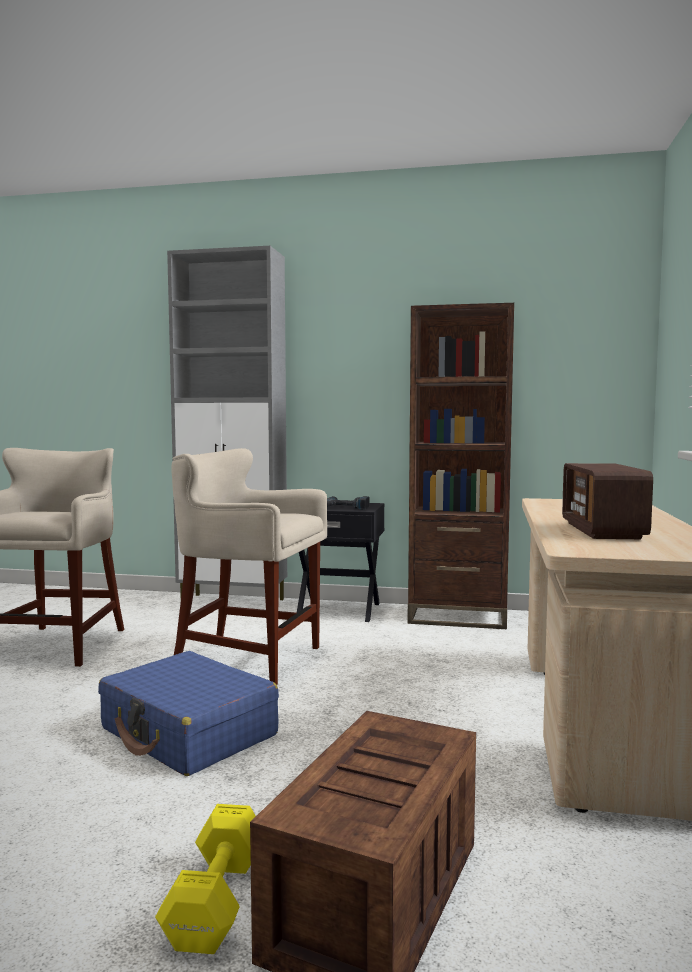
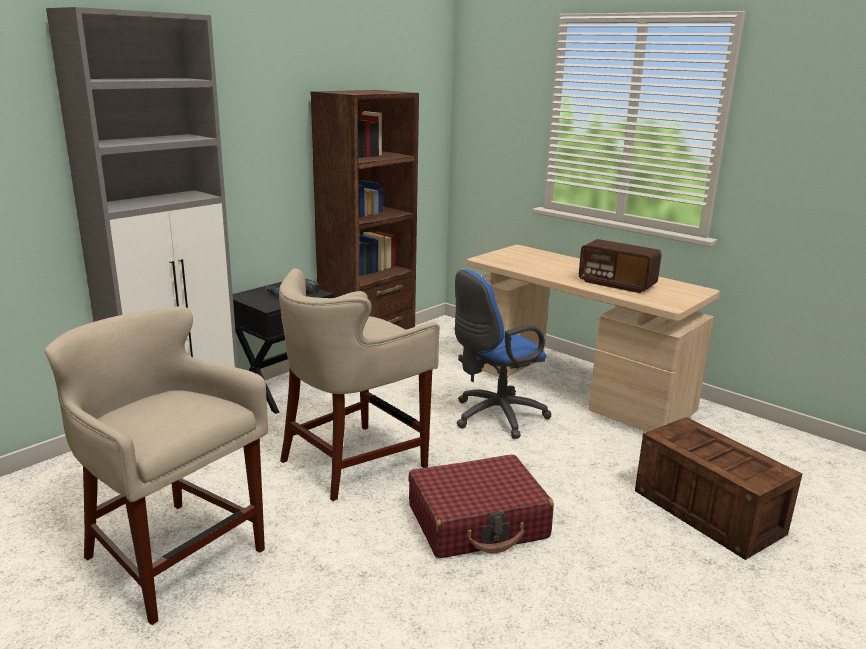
camera: 60 degrees left, 15 degrees up
blue suitcase [98,651,279,776] -> red suitcase [408,454,554,559]
yellow dumbbell [155,804,256,954] -> none
none -> blue office chair [455,269,552,439]

